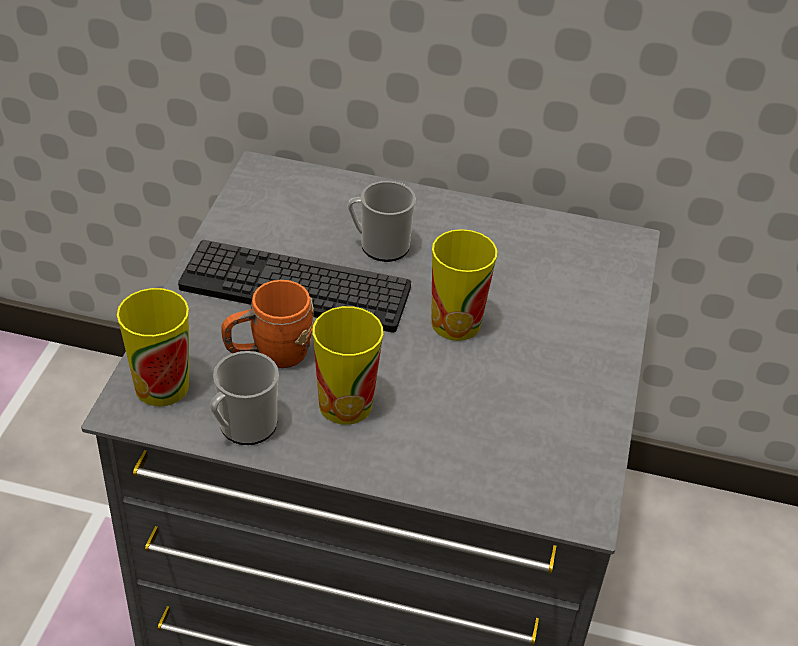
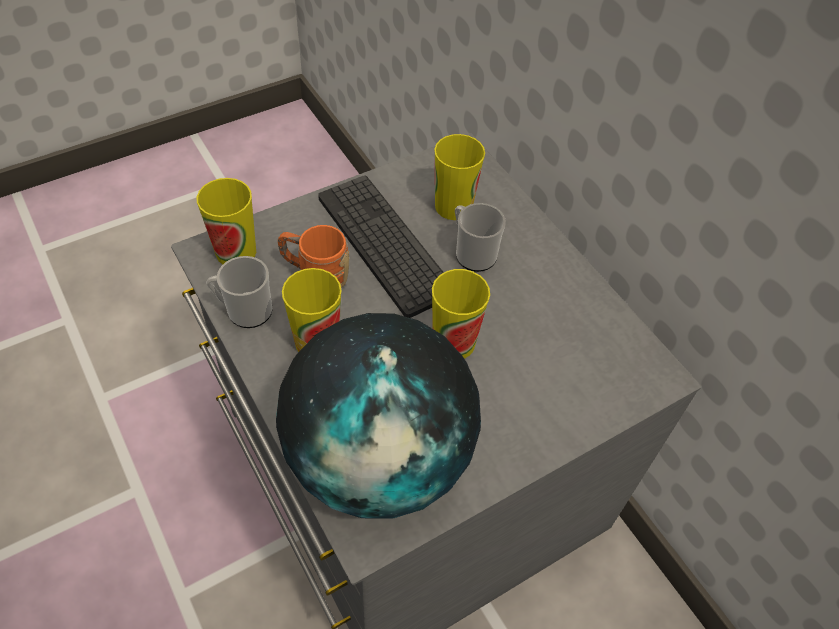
camera: 45 degrees right, 10 degrees up
none -> globe [276,313,481,519]
none -> cup [434,134,485,220]

